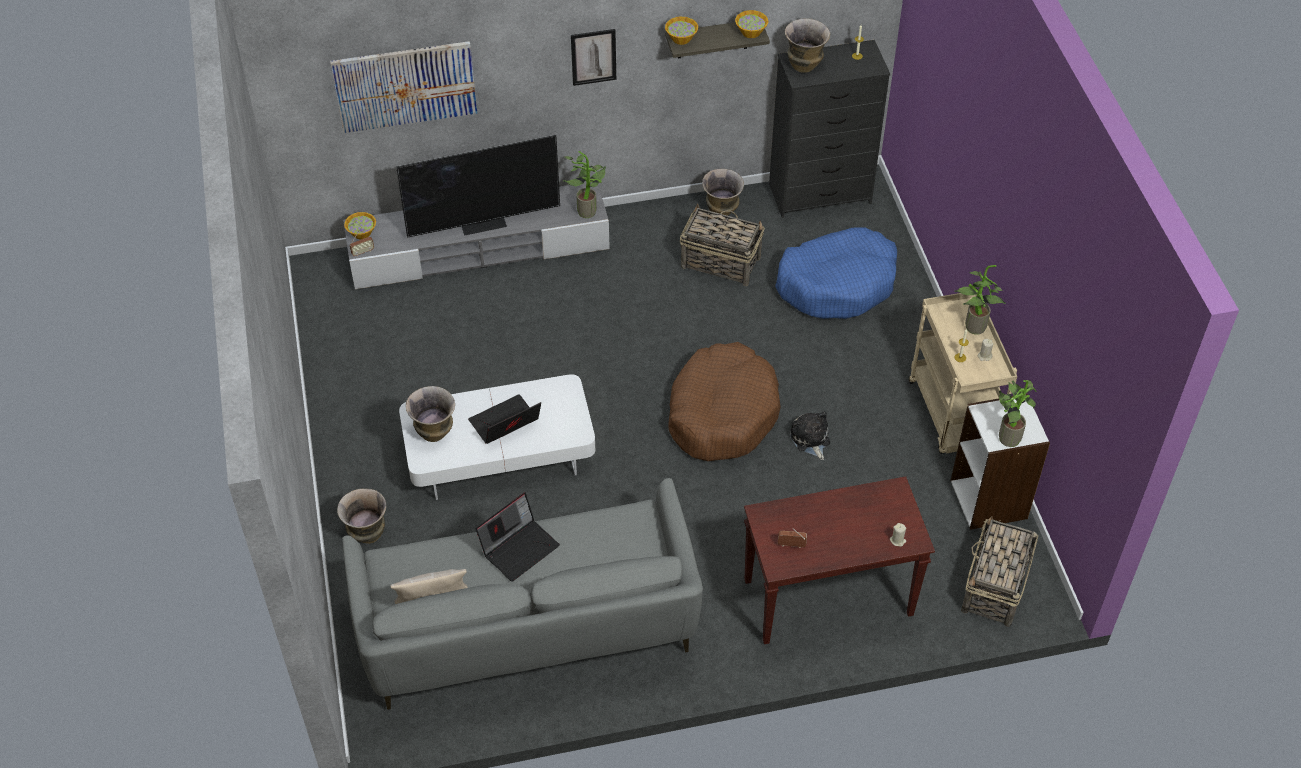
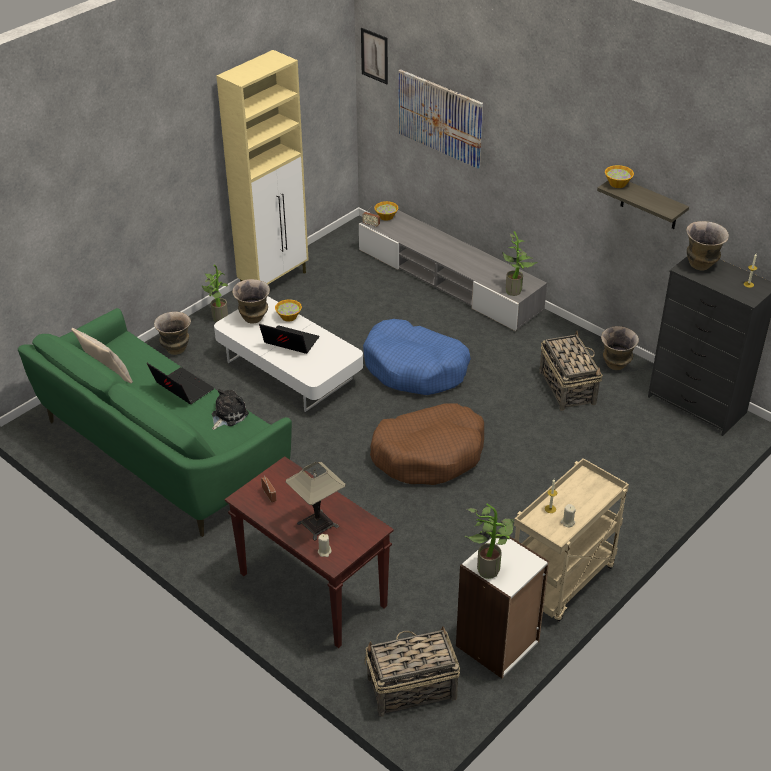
camera: 55 degrees right, 10 degrees down
grey sofa [342,478,703,710] -> green sofa [18,308,292,537]
television [396,135,560,238] -> none
laptop [476,492,560,582] -> laptop turned 150 degrees counterclockwise [147,363,214,404]
picture [571,29,616,86] -> picture moved to [361,28,388,84]
bowl [735,10,768,38] -> bowl moved to [275,299,302,322]
blue dog bed [775,227,897,319] -> blue dog bed moved to [363,319,471,395]
plush toy [790,412,830,460] -> plush toy moved to [212,389,249,430]
potted plant [954,265,1006,335] -> potted plant moved to [202,265,228,322]
none -> beige cabinet [216,50,309,284]
none -> table lamp [286,462,346,541]

